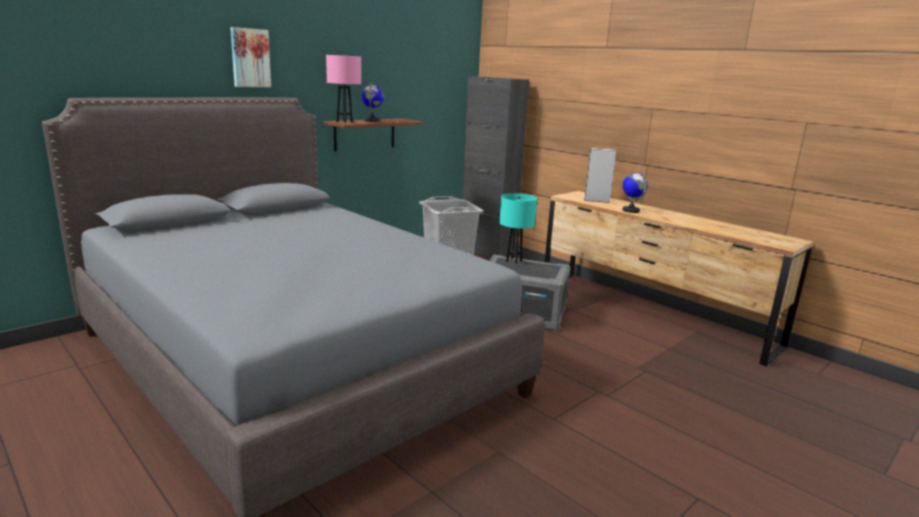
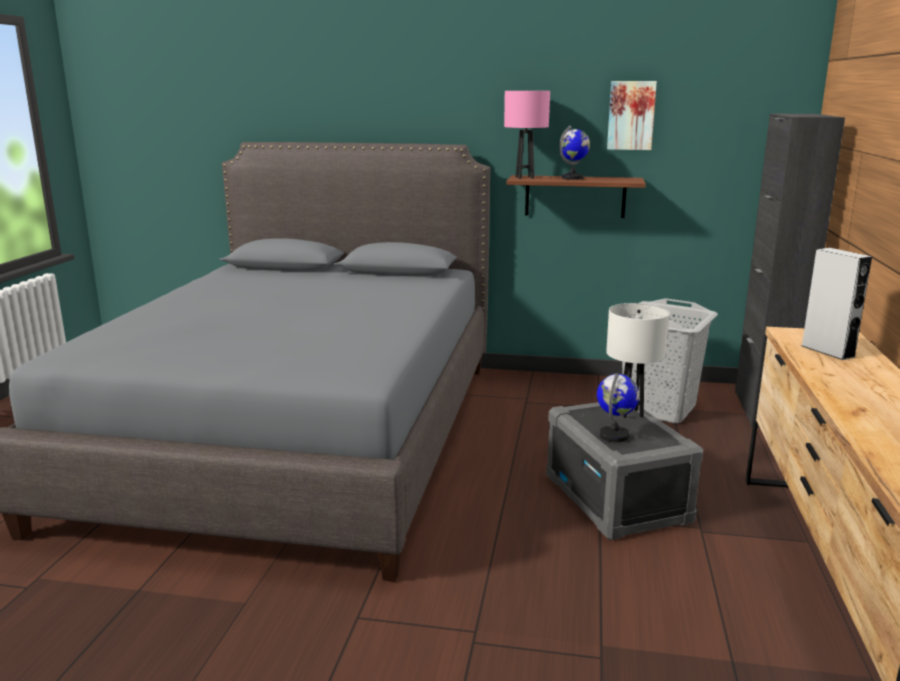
camera: 55 degrees right, 0 degrees up
picture [230,27,271,87] -> picture moved to [607,81,657,150]
turquoise table lamp [500,193,537,264] -> white table lamp [606,303,670,418]
globe [622,171,648,213] -> globe moved to [597,373,640,442]

